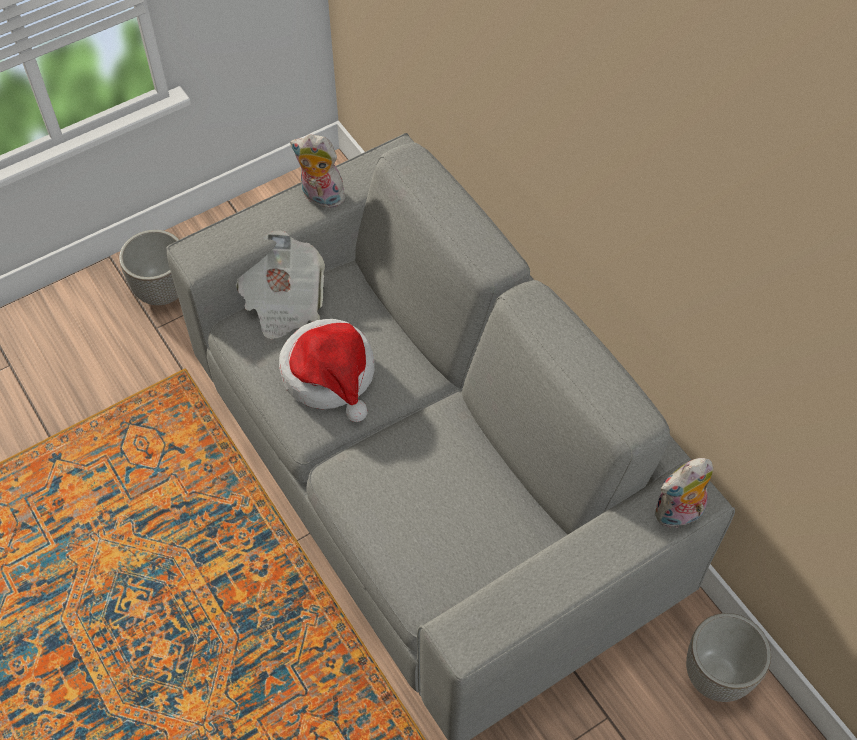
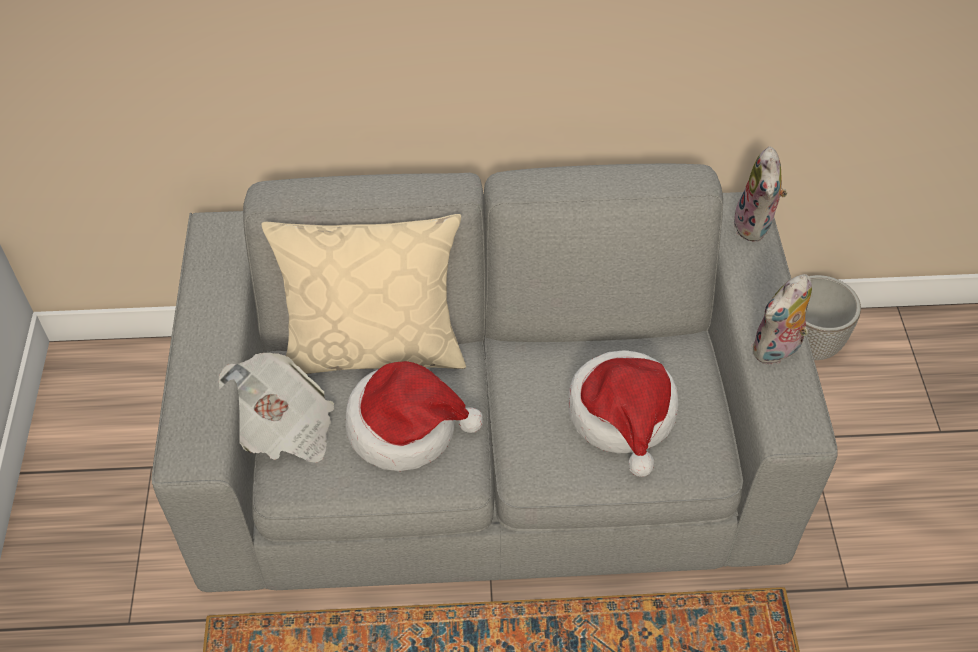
camera: 60 degrees left, 5 degrees down
planter [119,230,179,305] -> none
plush toy [290,135,345,208] -> plush toy moved to [751,274,813,365]
none -> beige pillow [261,214,466,374]
none -> hat [568,350,678,477]

